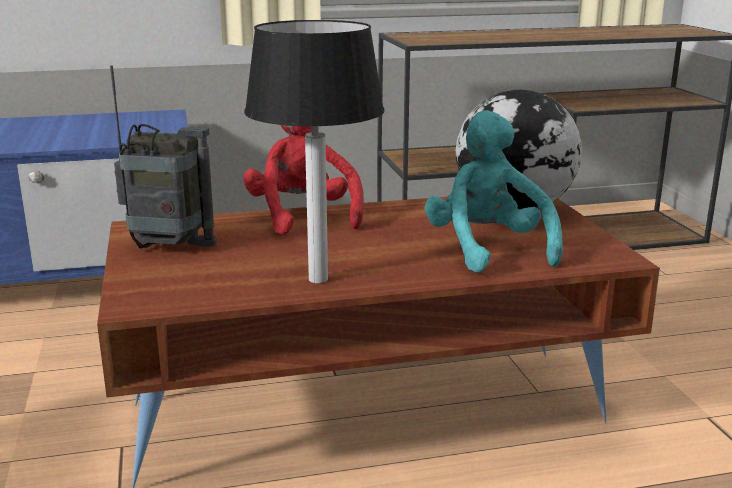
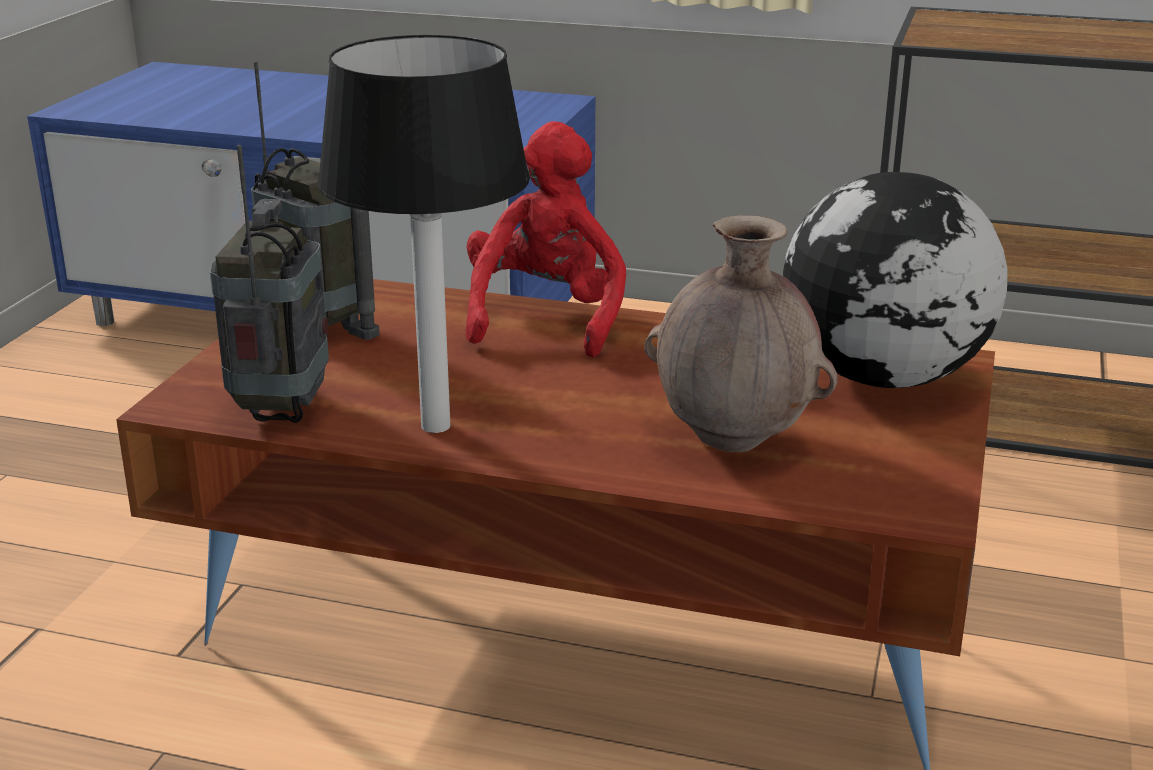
camera: 30 degrees right, 5 degrees up
turquoise plush toy [425,110,563,273] -> brown vase [644,215,838,452]
none -> radio [210,145,329,423]

